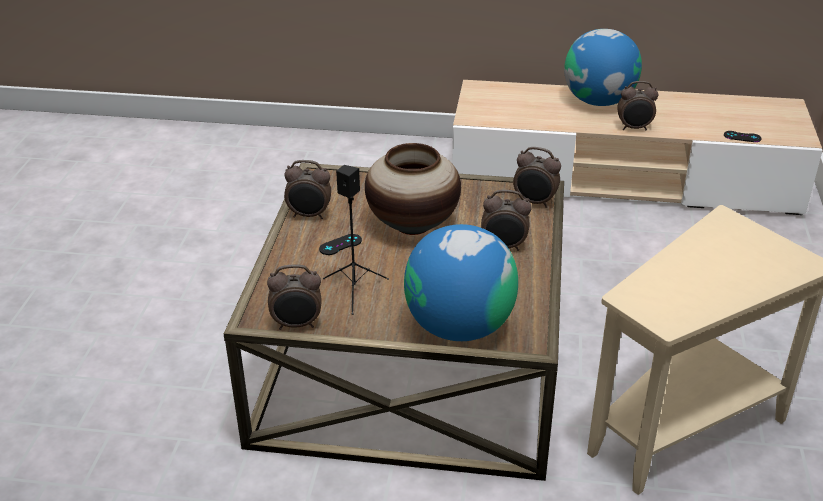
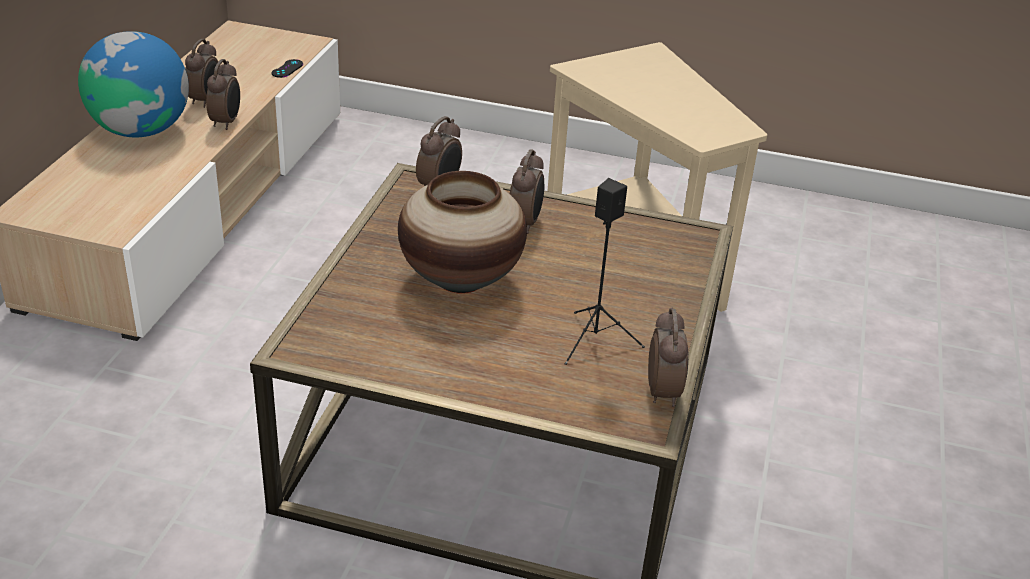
camera: 85 degrees left, 0 degrees up
alarm clock [284,160,331,219] -> alarm clock moved to [185,39,221,108]
black game controller [319,234,362,255] -> none
globe [404,224,518,341] -> none

